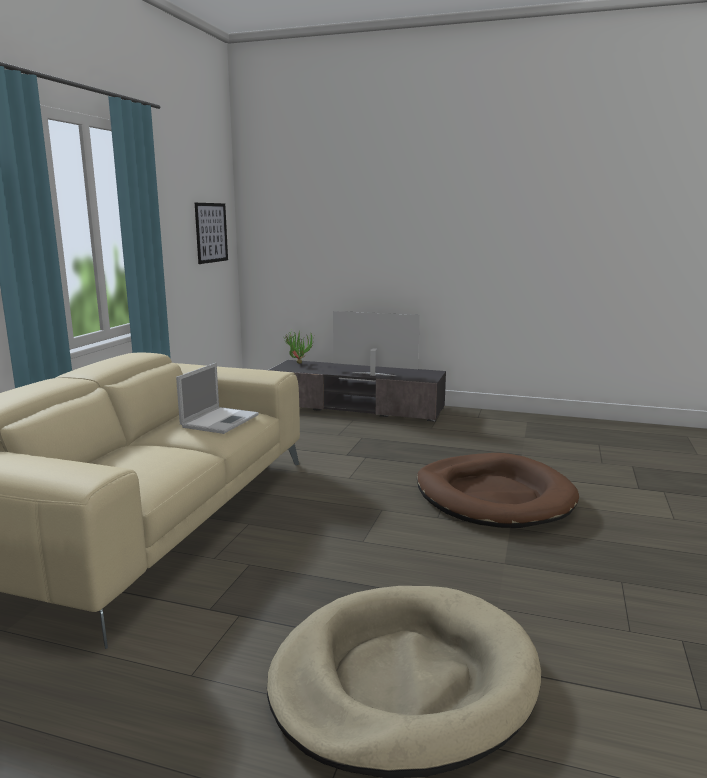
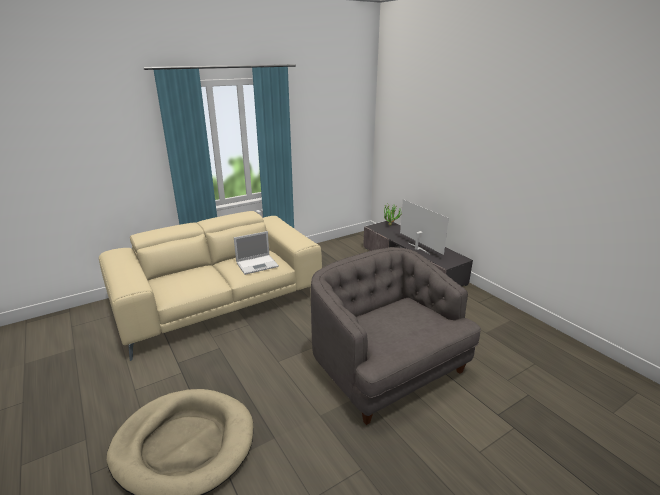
camera: 40 degrees right, 10 degrees up
picture [195,203,228,264] -> none
brown dog bed [417,453,579,528] -> grey armchair [311,247,481,425]

